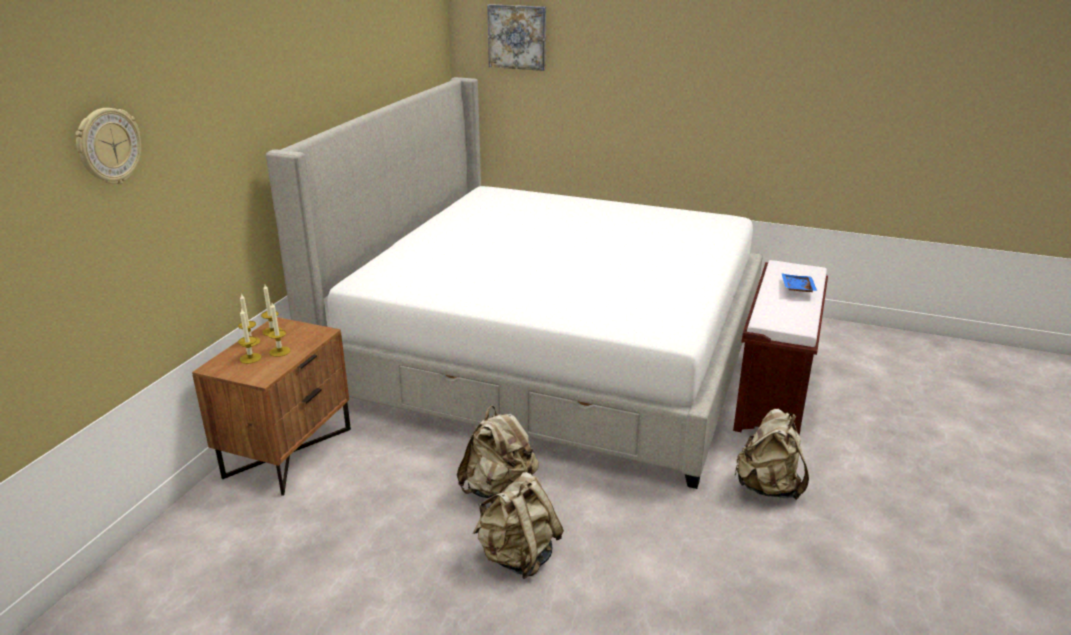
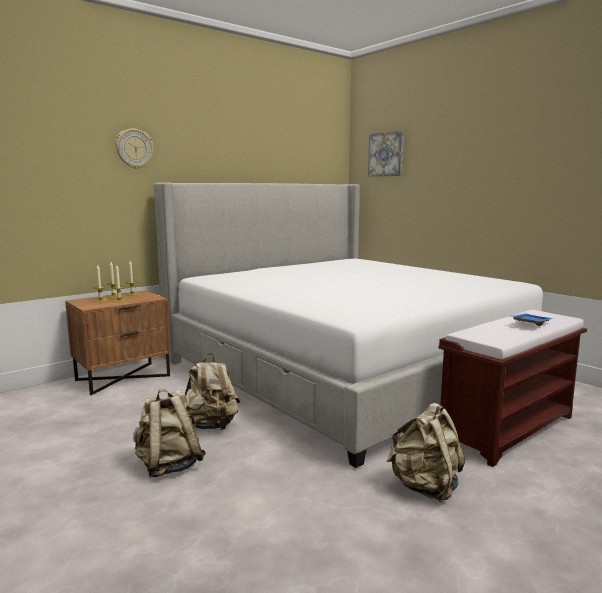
camera: 30 degrees right, 15 degrees down
wall clock [75,108,141,184] -> wall clock moved to [115,129,154,169]

